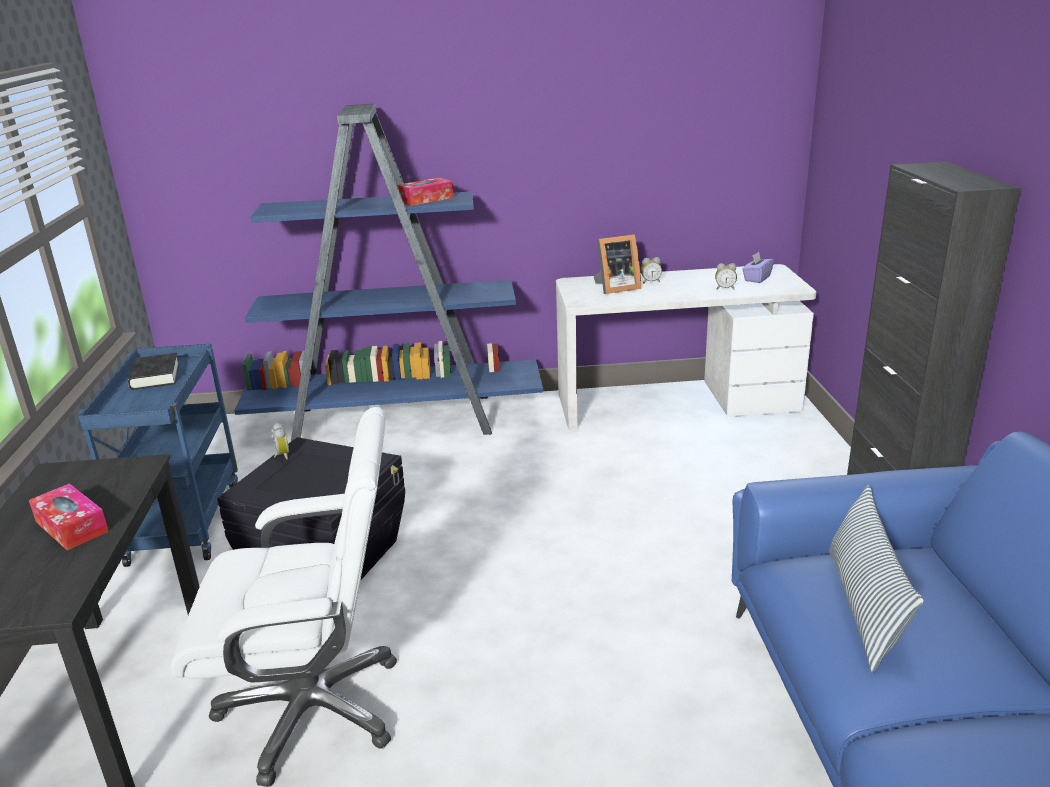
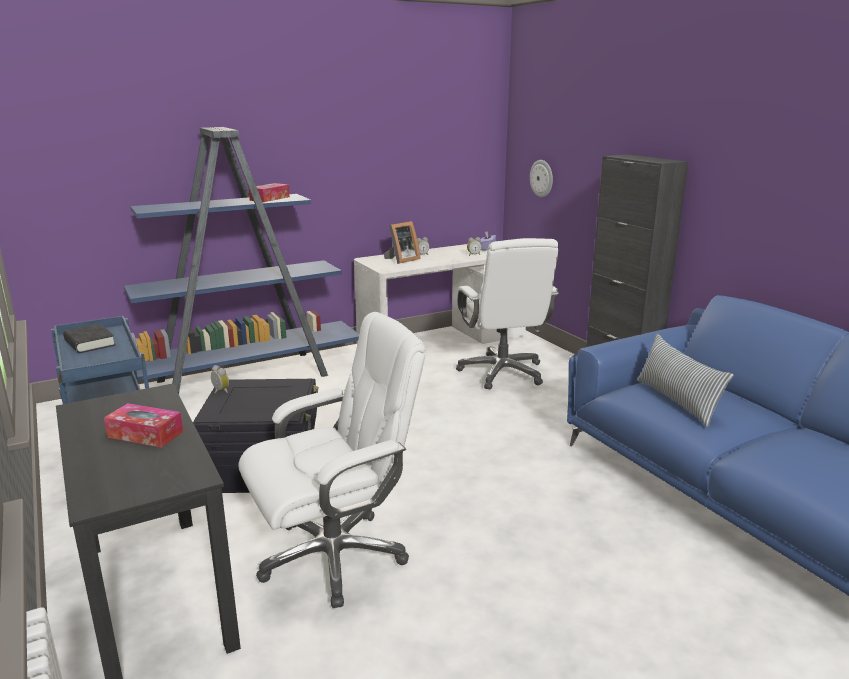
camera: 25 degrees left, 5 degrees down
none -> white office chair [456,238,559,389]
none -> wall clock [530,160,553,197]

